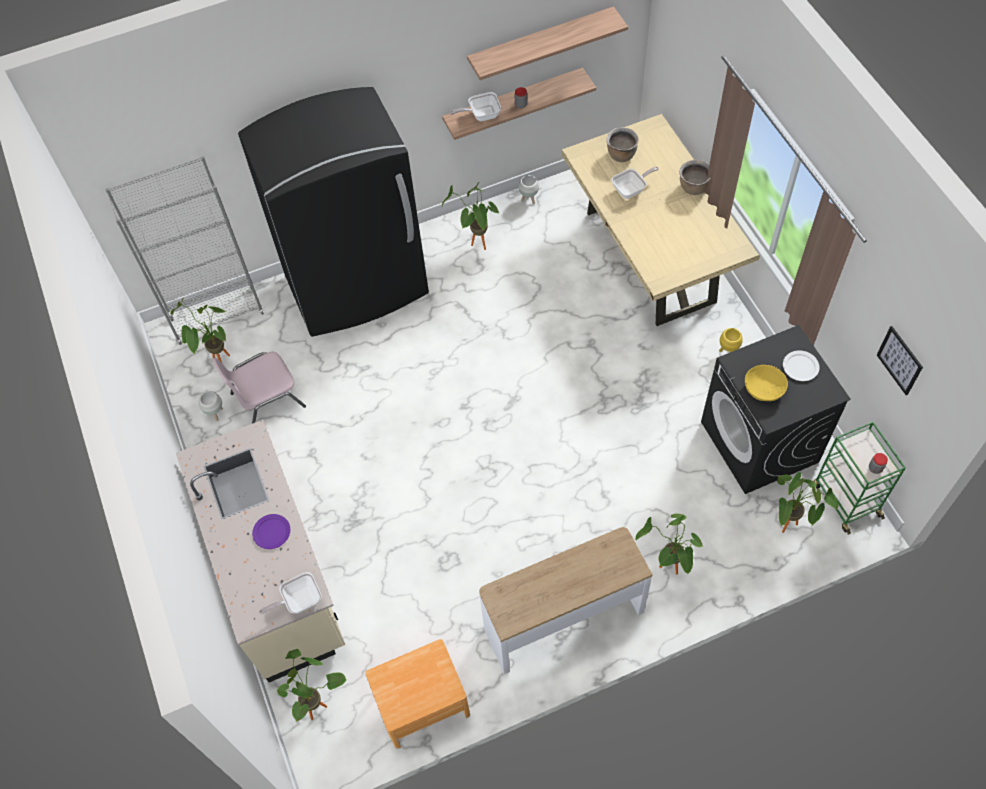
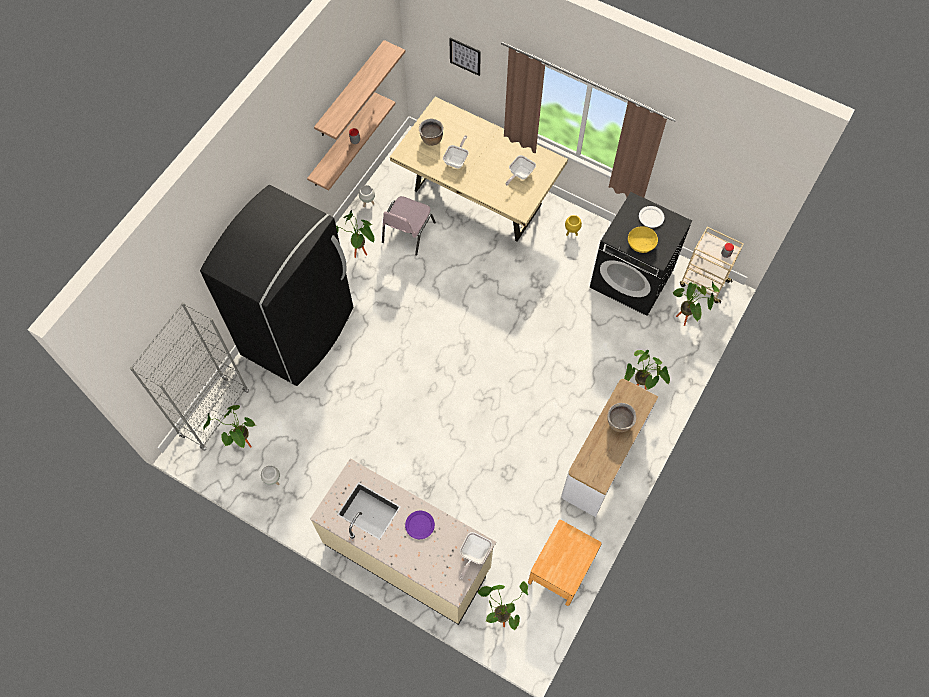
camera: 40 degrees left, 5 degrees up
pink chair [212,352,306,423] -> pink chair moved to [382,196,436,256]
frying pan [450,92,501,121] -> frying pan moved to [505,155,536,186]
brown cooking pot [679,160,710,195] -> brown cooking pot moved to [607,403,636,432]
green cart [814,421,906,535] -> beige cart [680,227,744,304]
picture [877,326,923,395] -> picture moved to [449,38,481,76]

